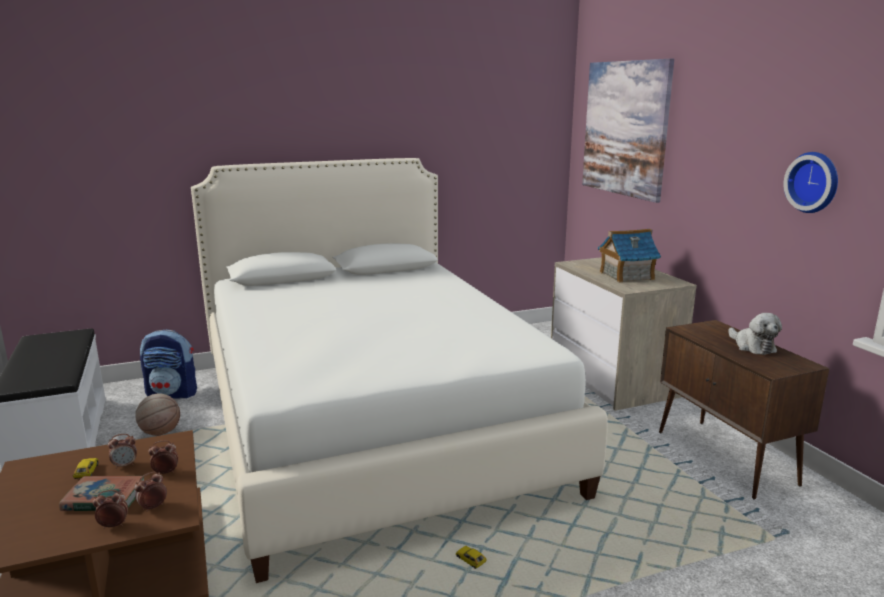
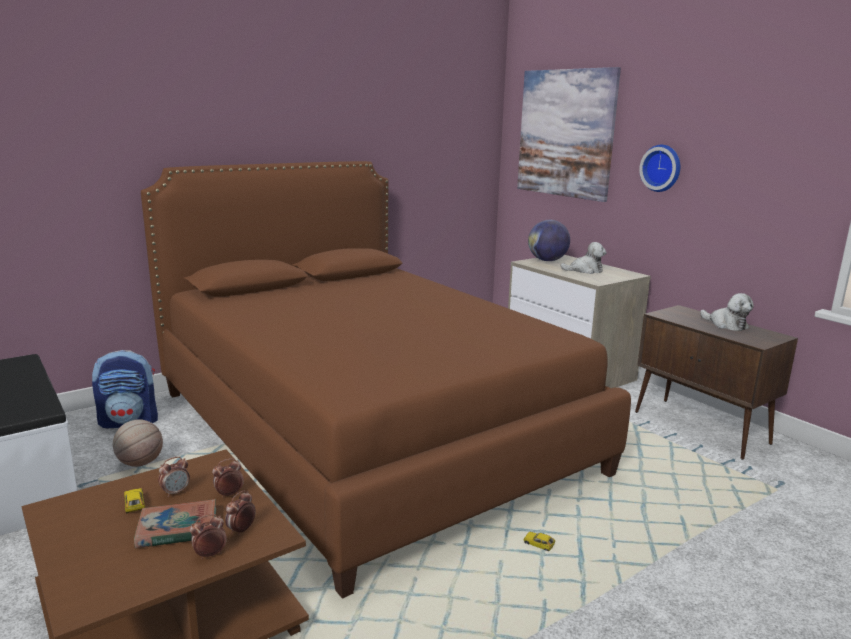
camera: 15 degrees left, 0 degrees up
white bed [191,158,608,583] -> brown bed [141,161,631,599]
toy house [598,229,661,283] -> plush toy [560,242,607,274]
wall clock [783,152,838,213] -> wall clock moved to [639,145,680,192]
none -> globe [528,220,570,261]

